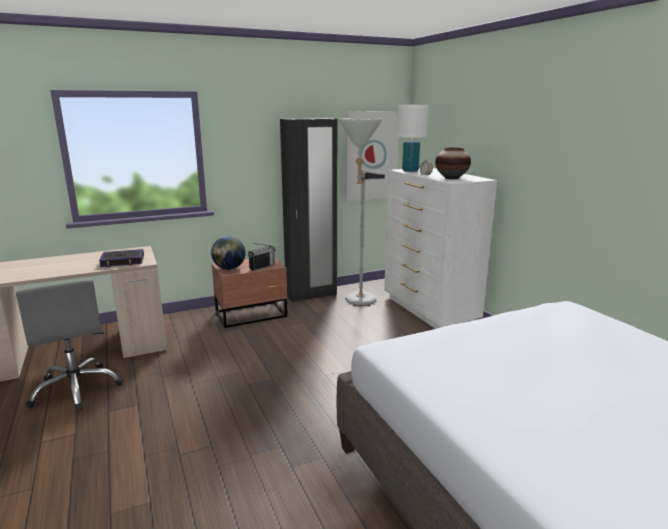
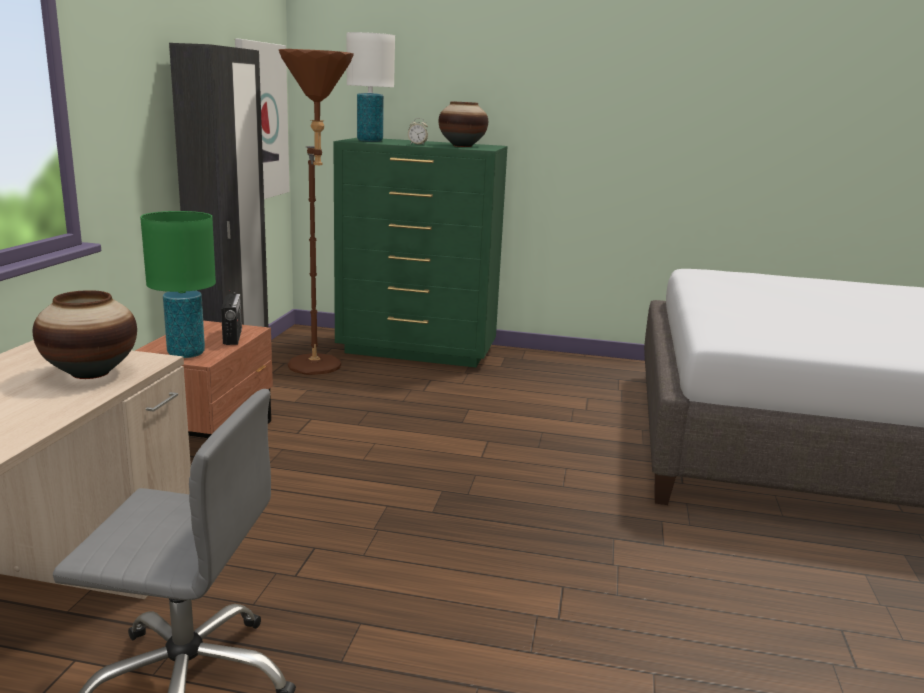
camera: 55 degrees left, 0 degrees up
book [99,249,144,267] -> vase [33,290,137,379]
globe [211,236,246,270] -> green table lamp [140,211,216,358]
grey floor lamp [339,118,382,305] -> brown floor lamp [279,49,354,375]
white dresser [384,168,497,329] -> green dresser [333,138,508,368]

